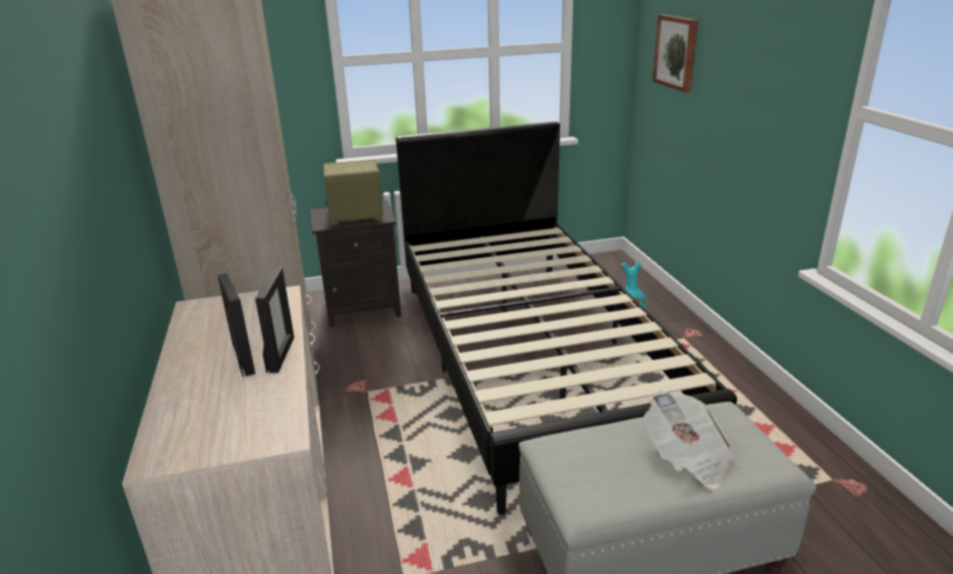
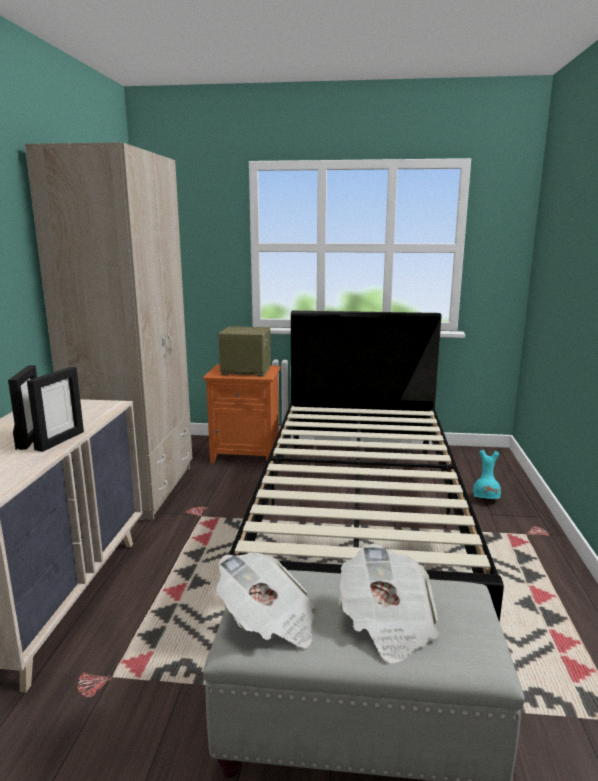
camera: 20 degrees right, 10 degrees down
black nightstand [310,201,401,327] -> orange nightstand [203,364,281,463]
picture [653,14,698,92] -> none
none -> newspaper [216,552,316,648]

